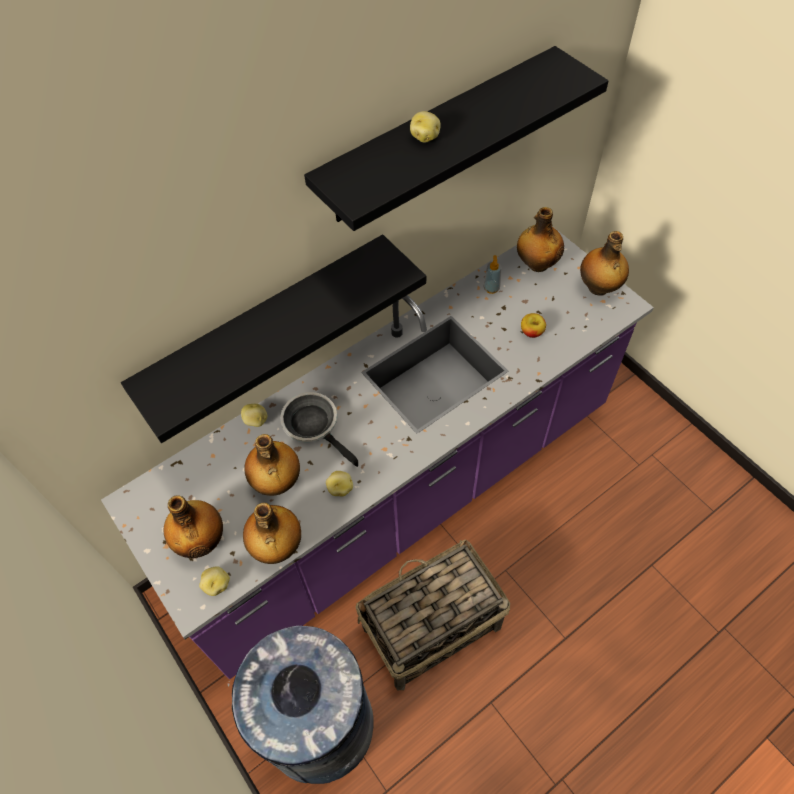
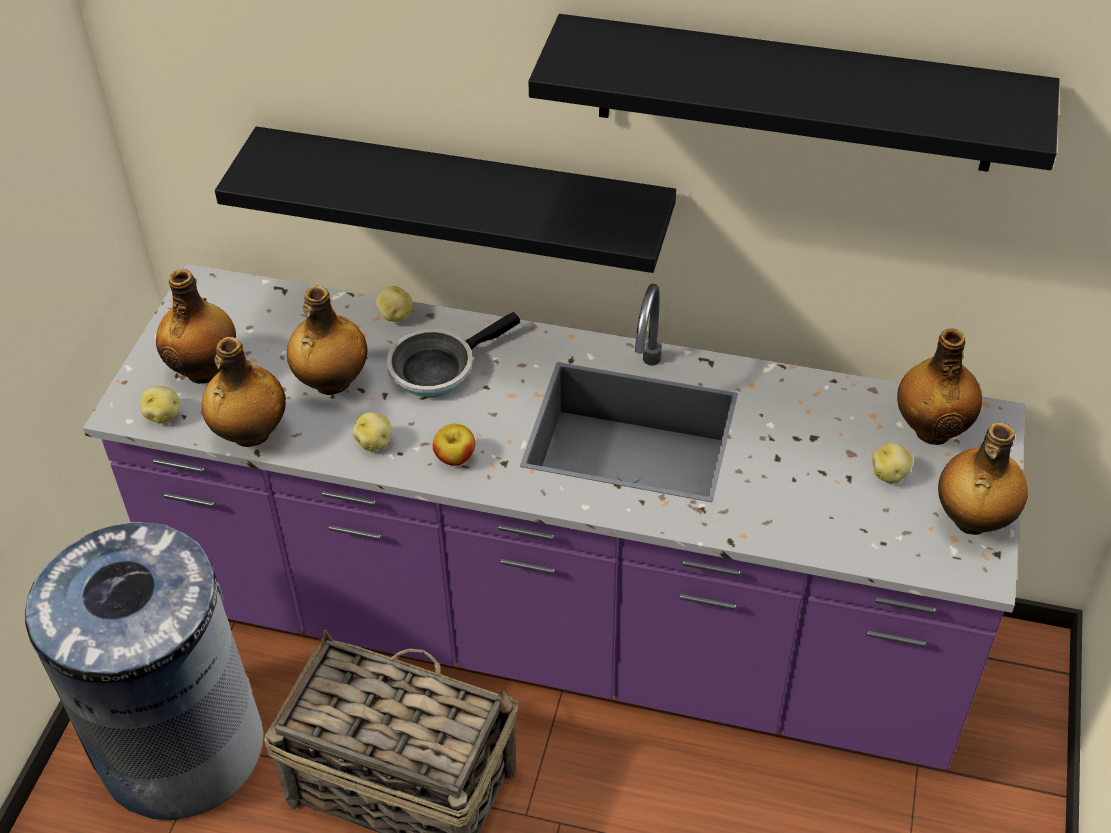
camera: 50 degrees right, 10 degrees down
frying pan [280,392,358,467] -> frying pan turned 135 degrees counterclockwise [387,312,520,397]
potato [410,111,441,143] -> potato moved to [872,443,913,483]
soap dispenser [483,255,501,294] -> none
apple [521,313,546,338] -> apple moved to [433,424,475,466]

